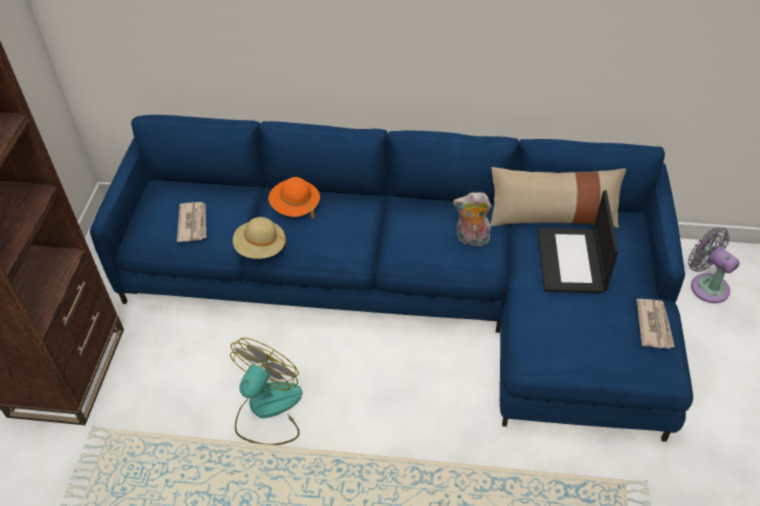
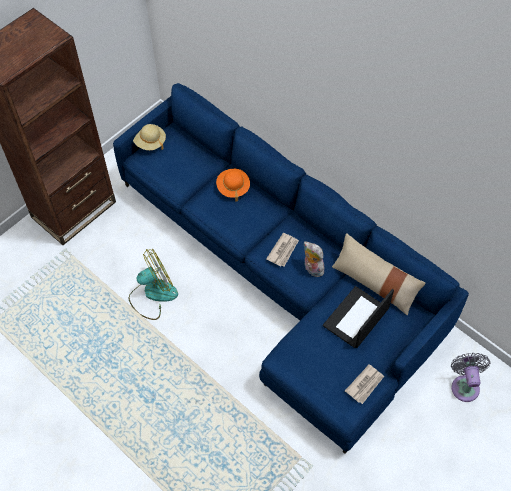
camera: 35 degrees right, 10 degrees up
newspaper [177,202,207,242] -> newspaper moved to [266,233,299,267]
beige hat [233,217,287,259] -> beige hat moved to [133,124,166,150]

